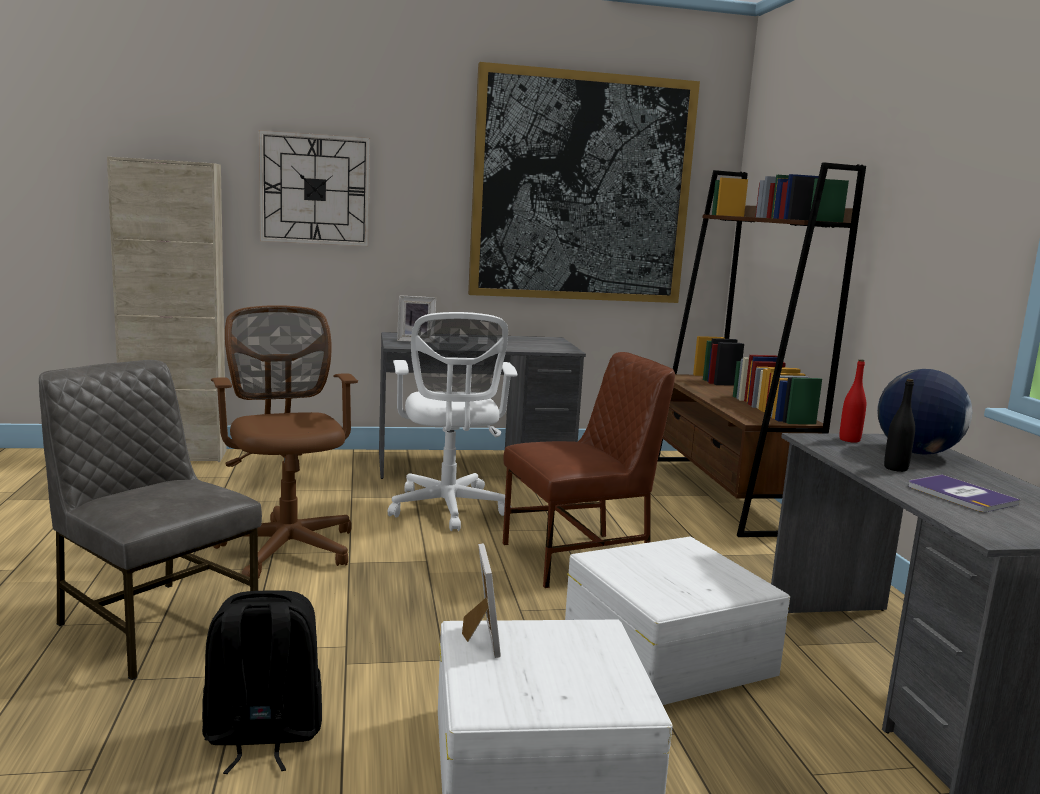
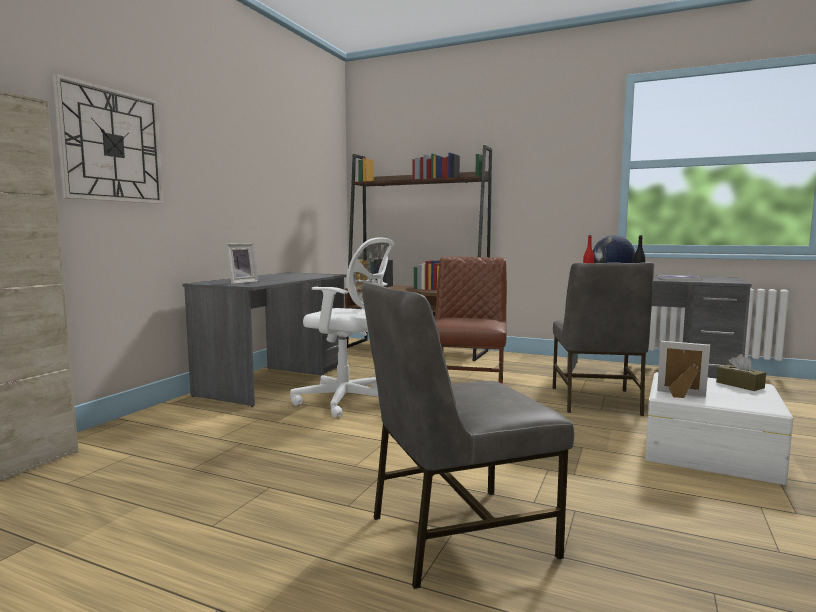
camera: 55 degrees left, 5 degrees down
black backpack [202,590,322,774] -> none
brown office chair [211,305,358,579] -> none
picture [468,62,700,303] -> none
white storage box [565,536,790,705] -> grey chair [553,263,654,416]
none -> brown tissue box [716,354,766,391]

